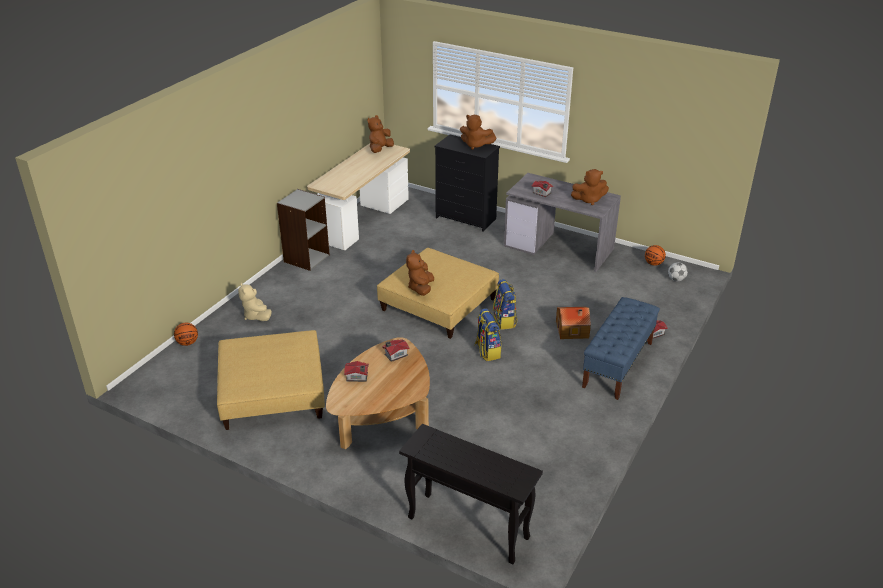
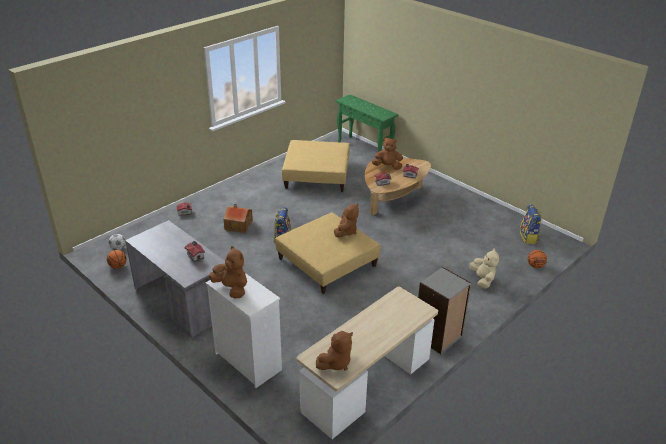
camera: 165 degrees left, 0 degrees up
beige ottoman [217,330,325,430] -> beige ottoman moved to [282,140,350,192]
black console table [399,424,543,564] -> green console table [335,94,398,152]
black dresser [434,135,500,231] -> white dresser [206,273,282,388]
backpack [475,308,502,361] -> backpack moved to [520,205,542,244]
brown plush toy [571,169,609,205] -> brown plush toy moved to [372,137,403,170]
blue bench [582,297,660,400] -> none

